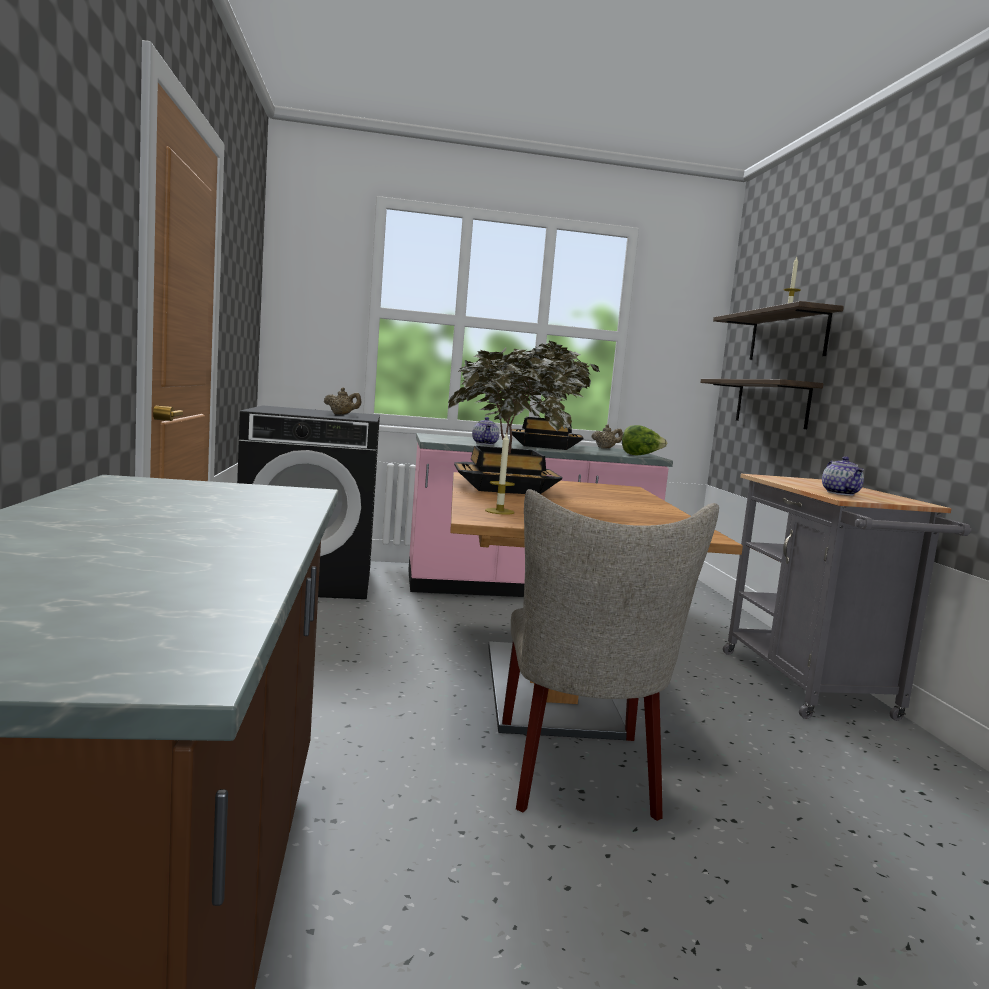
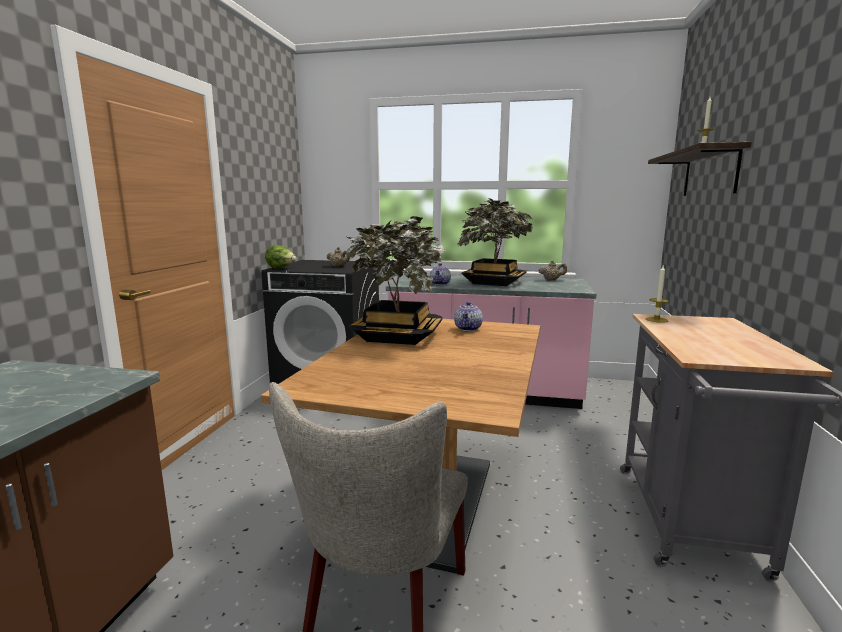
camera: 20 degrees right, 5 degrees up
candle [485,432,515,515] -> candle moved to [646,264,669,323]
lettuce [622,425,667,456] -> lettuce moved to [265,245,296,268]
shelf [700,379,823,429] -> none
teapot [822,456,864,496] -> teapot moved to [454,302,483,331]

